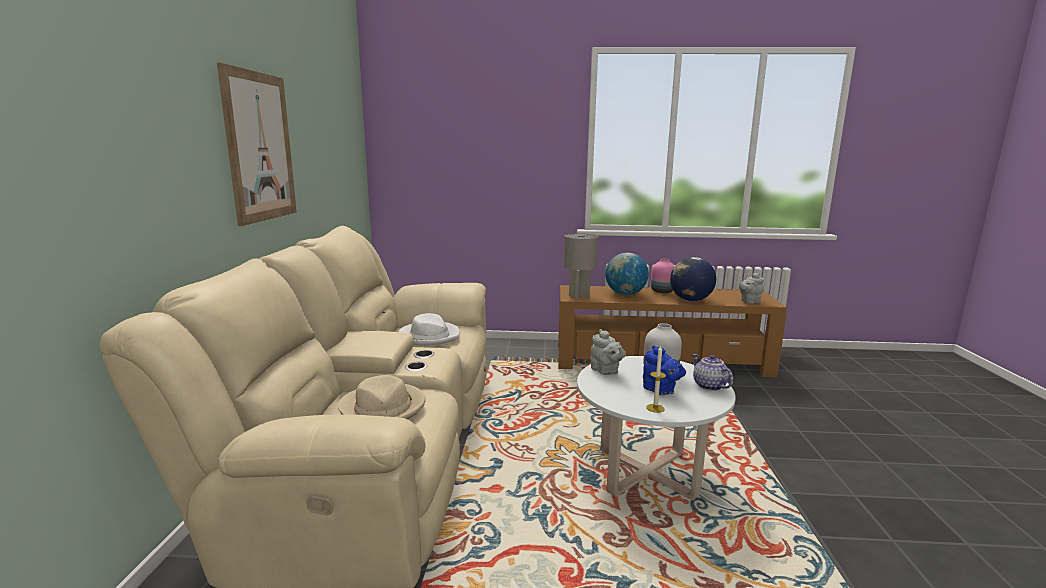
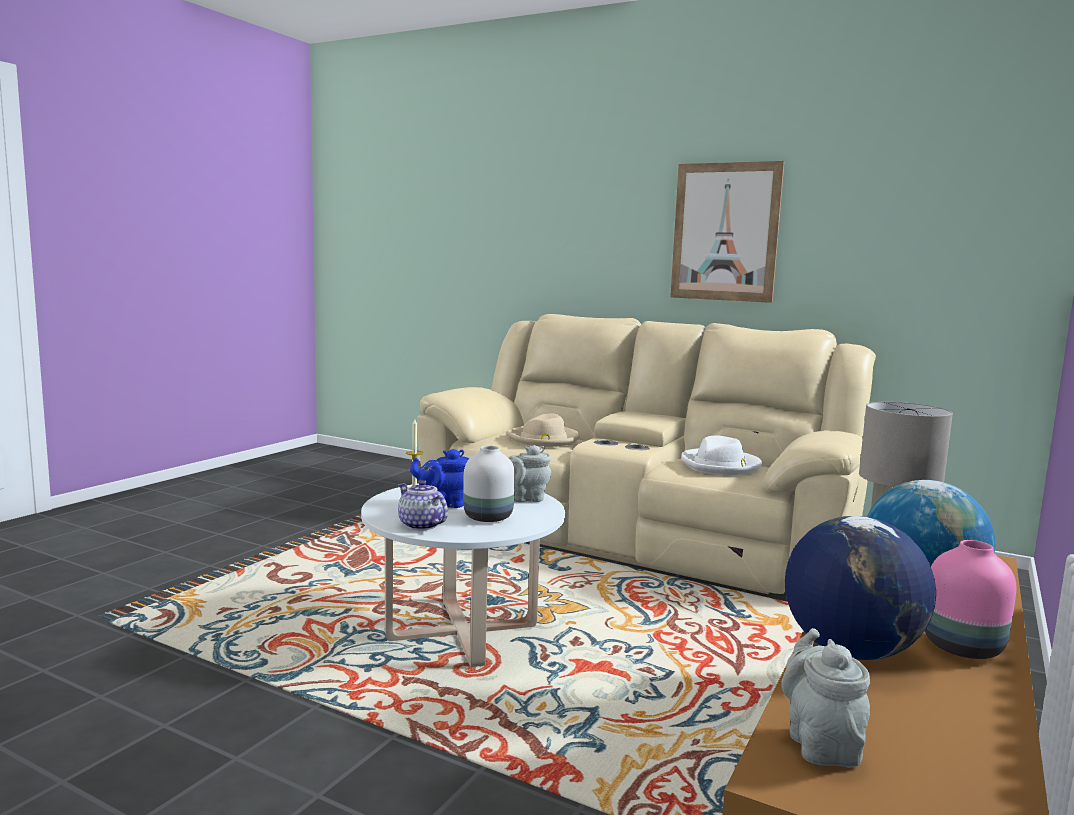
camera: 115 degrees right, 5 degrees down
teapot [692,354,733,391] -> teapot turned 135 degrees counterclockwise [398,480,448,530]

